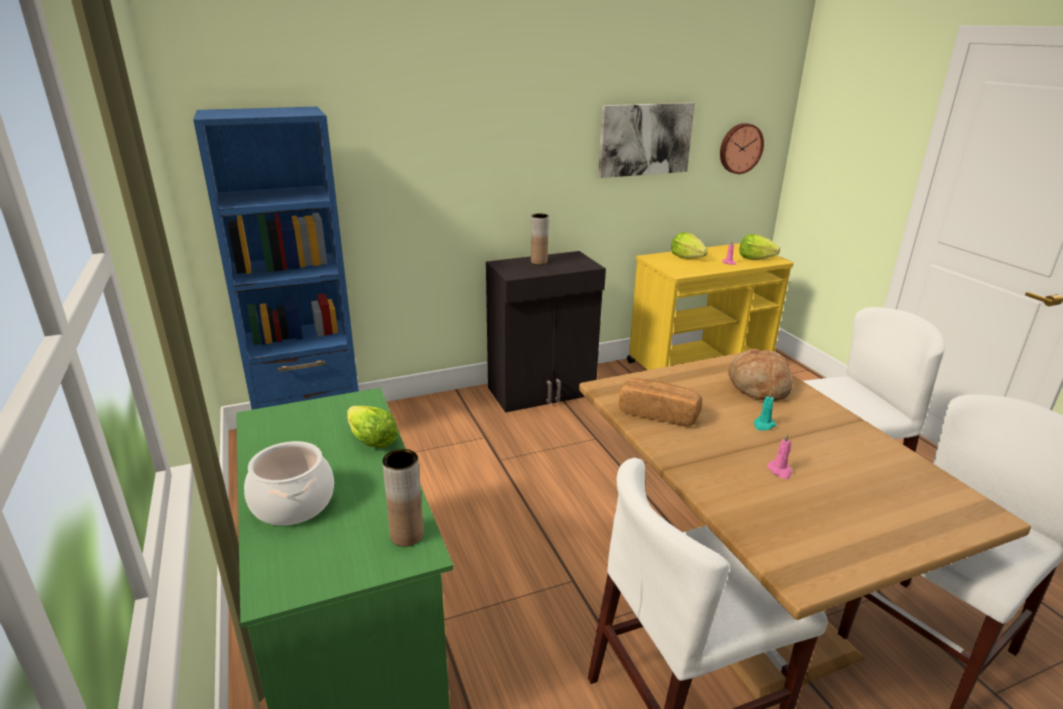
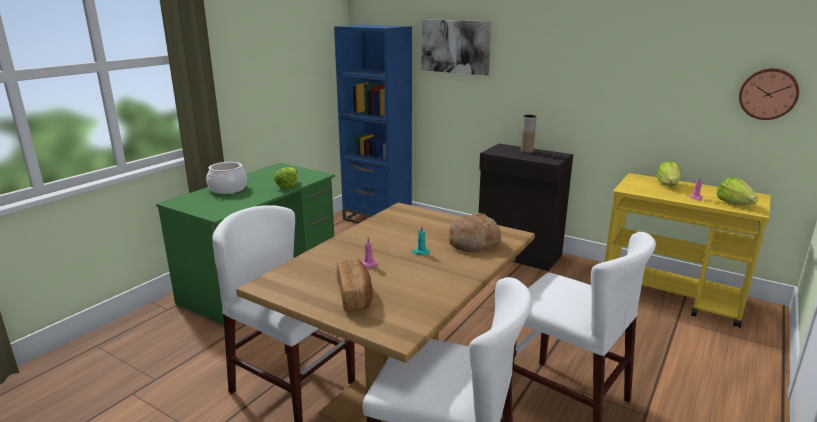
camera: 55 degrees right, 5 degrees down
brown vase [382,449,424,547] -> none
picture [598,102,695,178] -> picture moved to [421,19,492,75]
bread [619,378,702,427] -> bread moved to [337,259,373,312]

